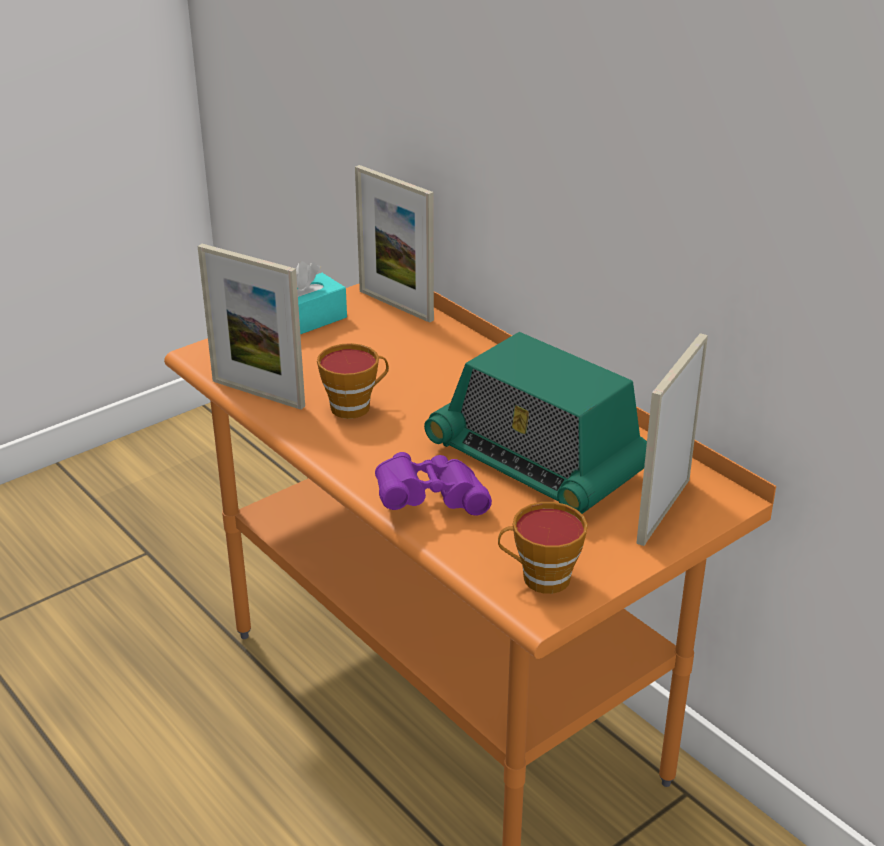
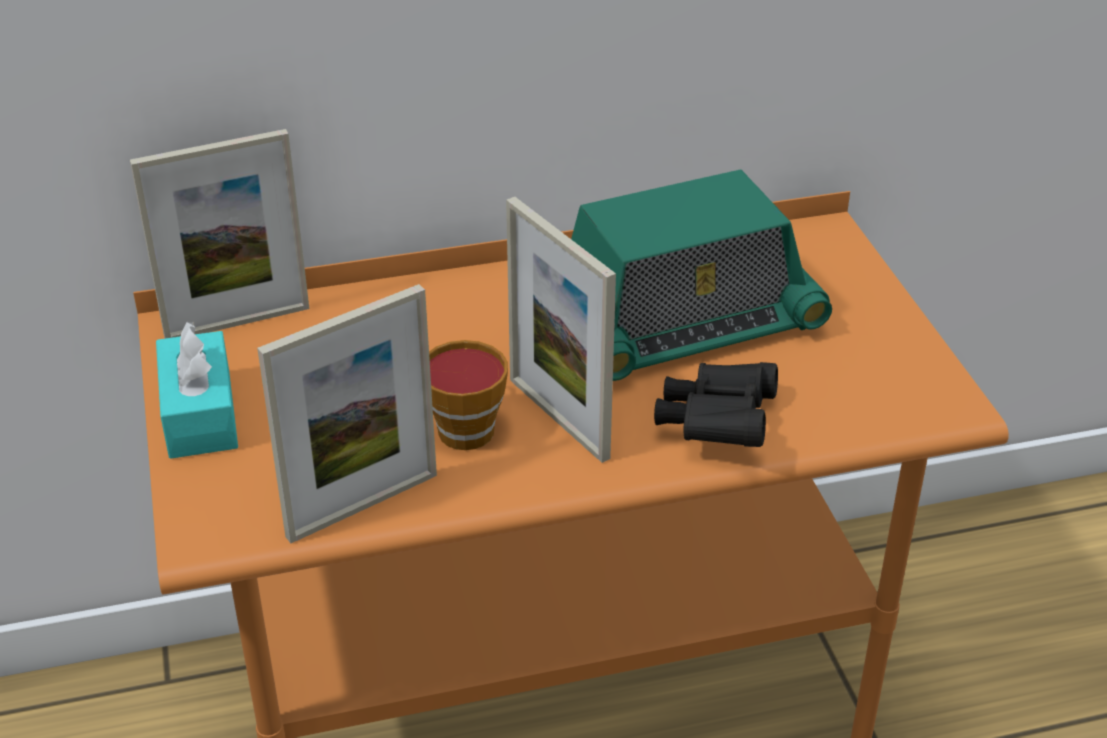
camera: 65 degrees left, 5 degrees up
purple binoculars [375,452,492,515] -> black binoculars [654,362,778,447]
cup [498,502,588,594] -> none
picture frame [636,333,708,546] -> picture frame moved to [506,197,616,463]

